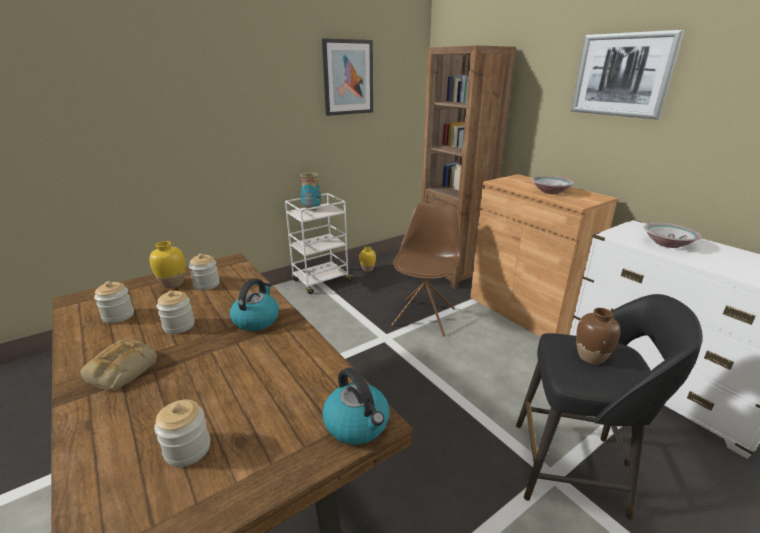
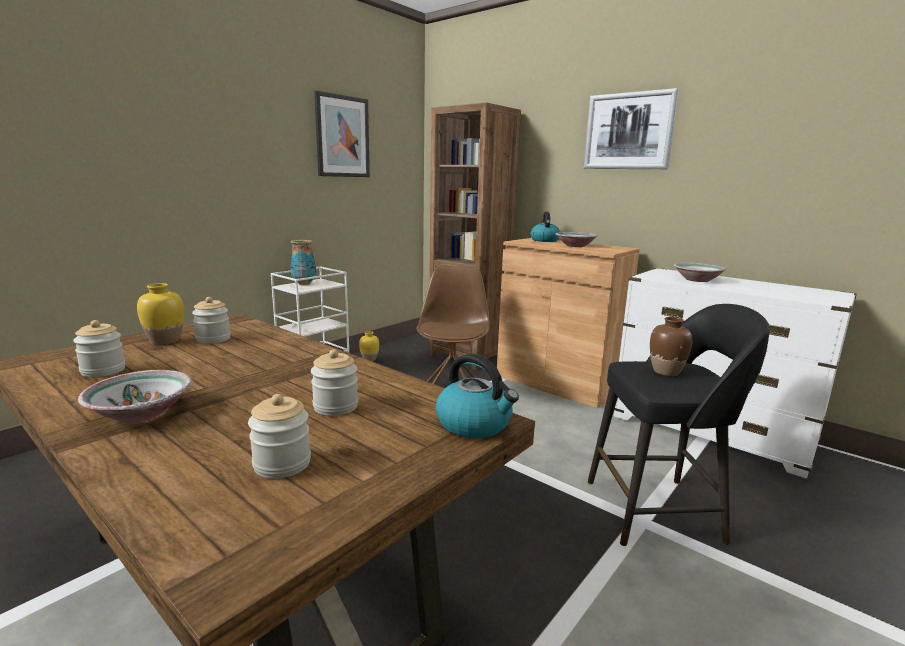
camera: 15 degrees left, 10 degrees down
bread [80,339,157,391] -> bowl [78,370,192,422]
jar [156,290,195,334] -> jar moved to [311,349,358,416]
kettle [230,278,279,331] -> kettle moved to [531,212,560,242]

